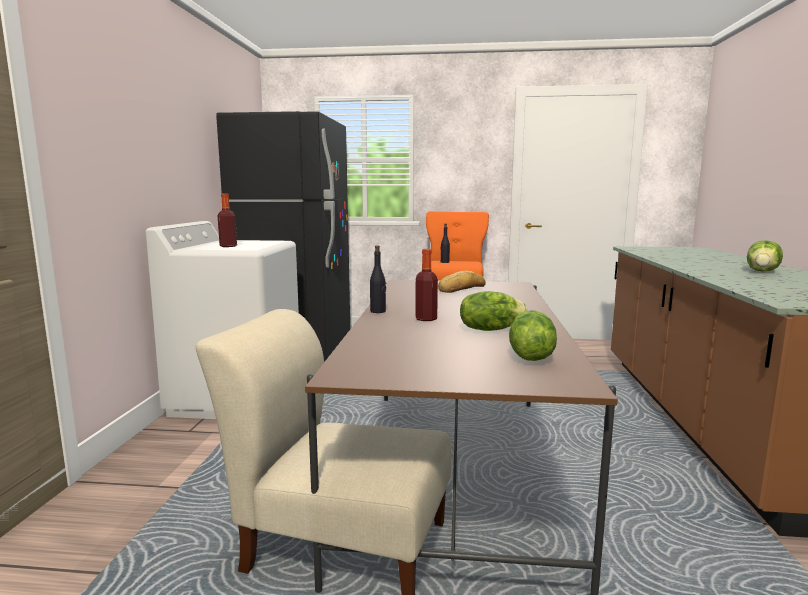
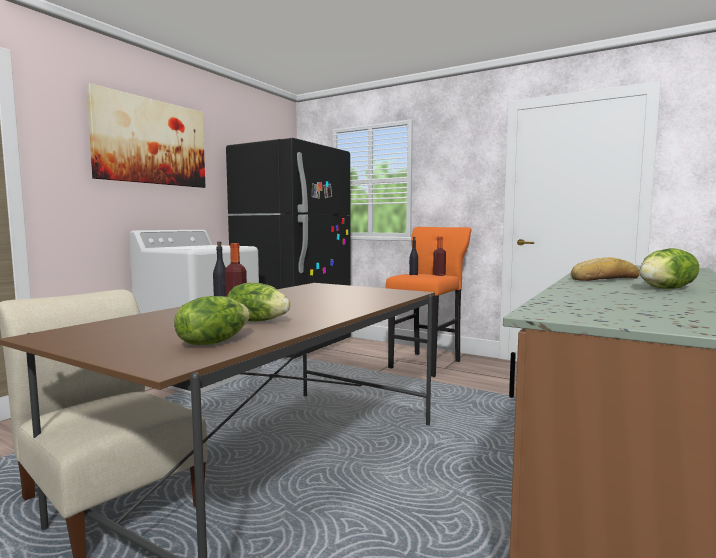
camera: 25 degrees right, 5 degrees down
bottle [218,194,237,247] -> bottle moved to [433,237,446,276]
bread [438,270,486,293] -> bread moved to [571,257,640,281]
none -> picture [86,83,205,188]

